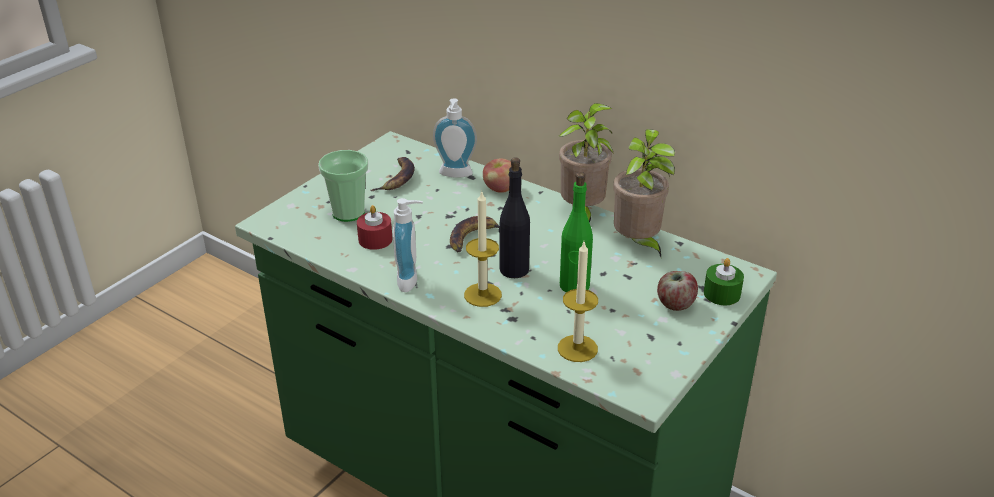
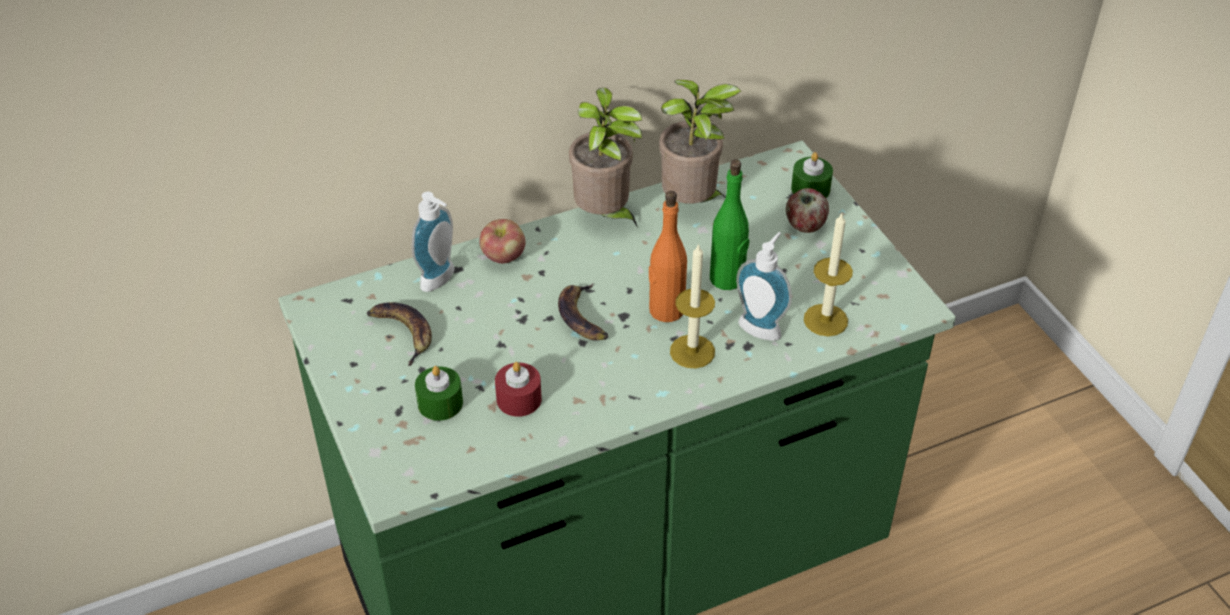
camera: 60 degrees left, 10 degrees up
cup [318,150,368,222] -> green candle [415,366,463,421]
soap dispenser [393,198,423,292] -> soap dispenser moved to [736,232,792,341]
black bottle [499,158,530,278] -> orange bottle [649,191,687,322]

